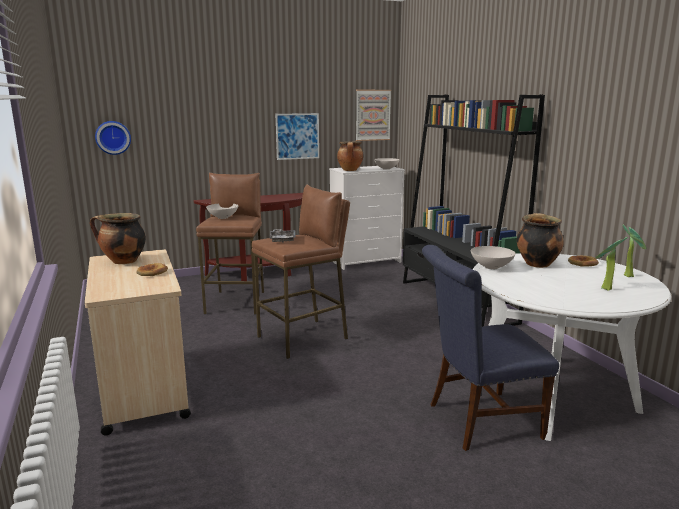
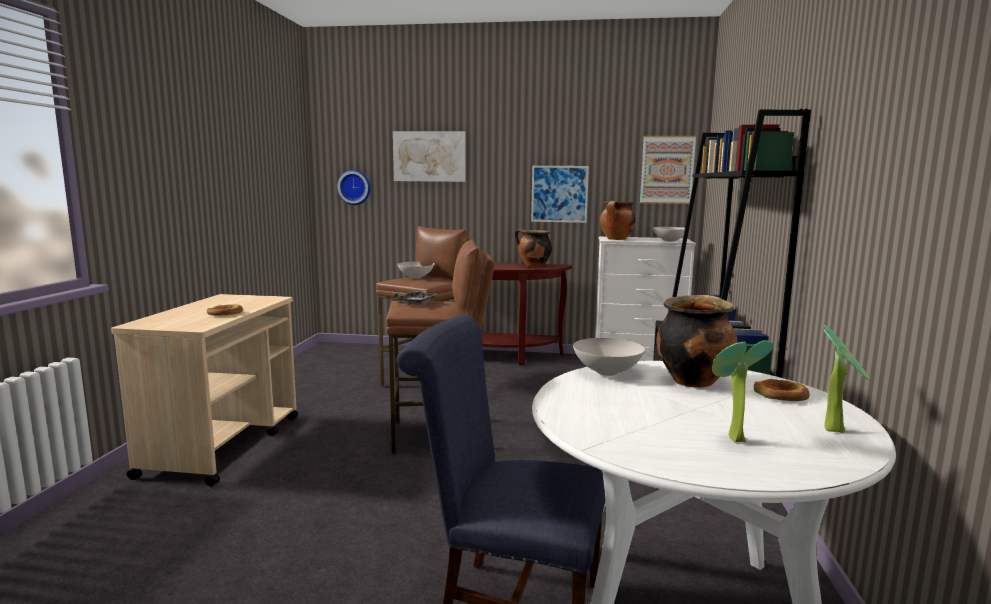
camera: 30 degrees right, 5 degrees down
cooking pot [90,213,146,264] -> cooking pot moved to [515,229,552,267]
none -> picture [393,131,465,182]

